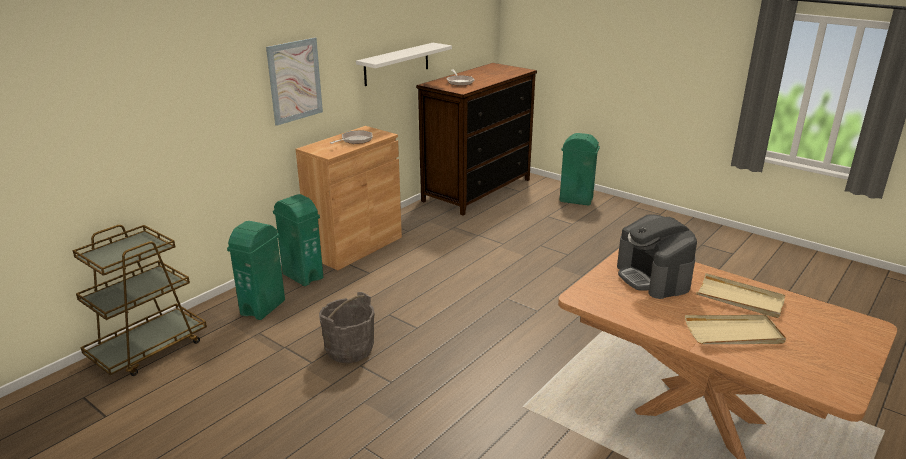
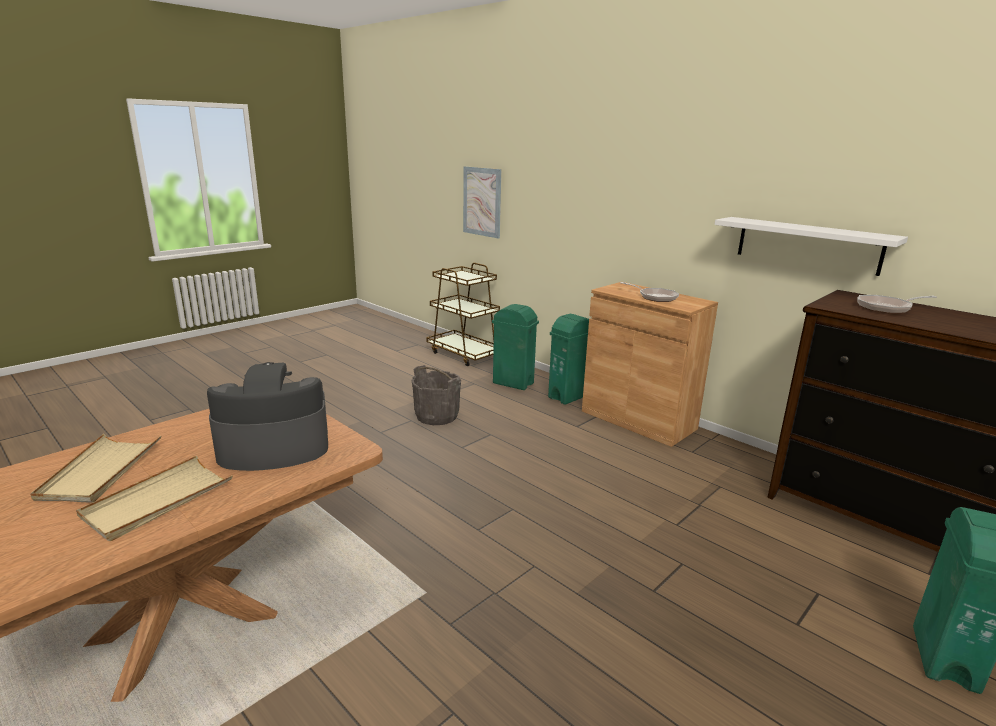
camera: 95 degrees right, 5 degrees down
picture [266,37,323,126] -> picture moved to [463,166,501,239]

